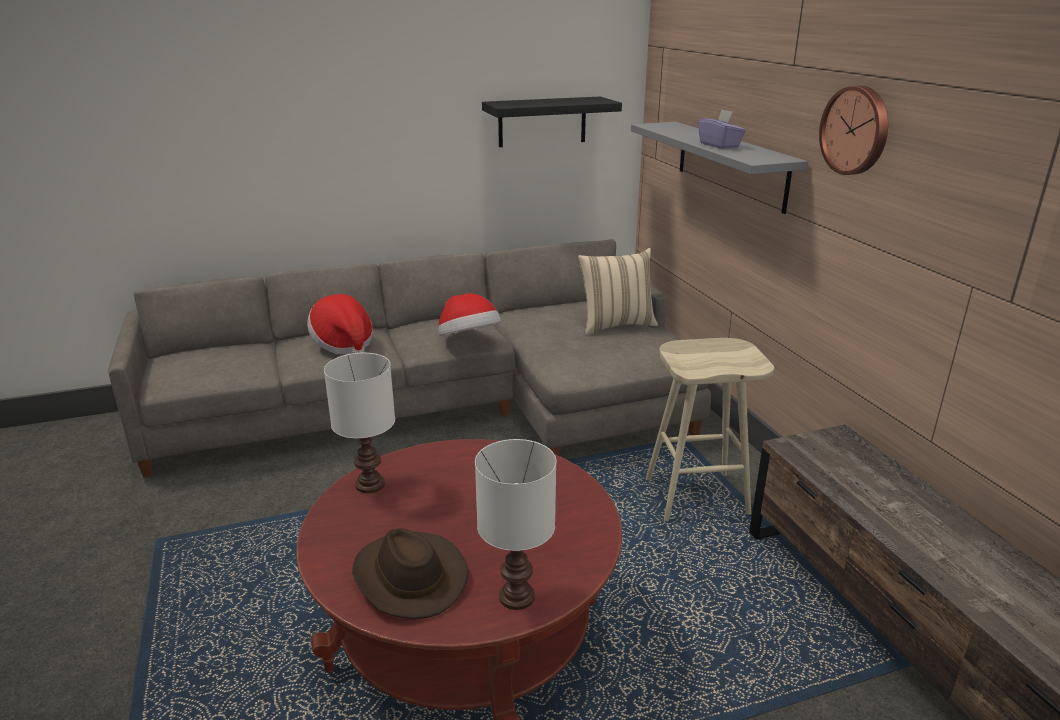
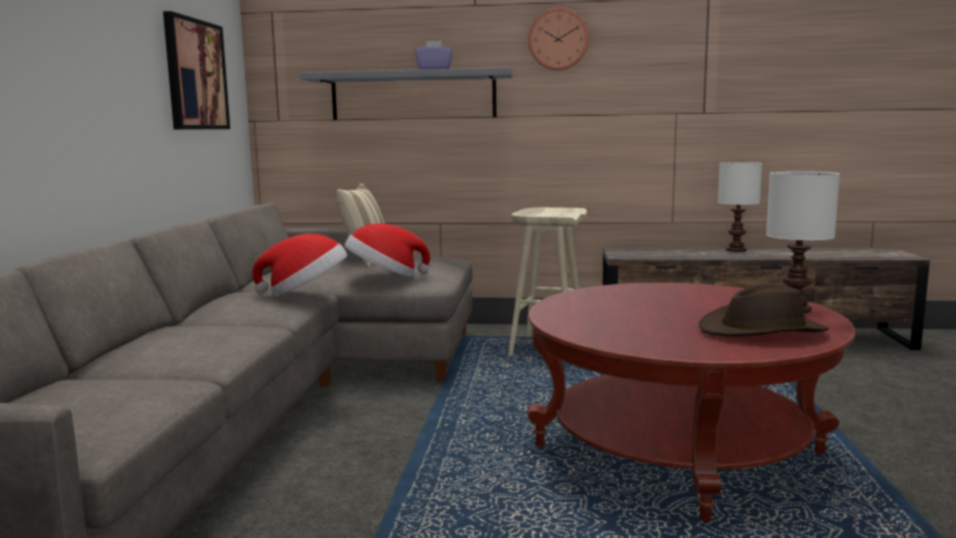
camera: 65 degrees left, 15 degrees down
hat [307,294,373,355] -> hat moved to [345,223,430,277]
white table lamp [324,353,395,493] -> white table lamp moved to [718,162,762,252]
black shelf [482,96,622,147] -> picture [163,11,230,129]

